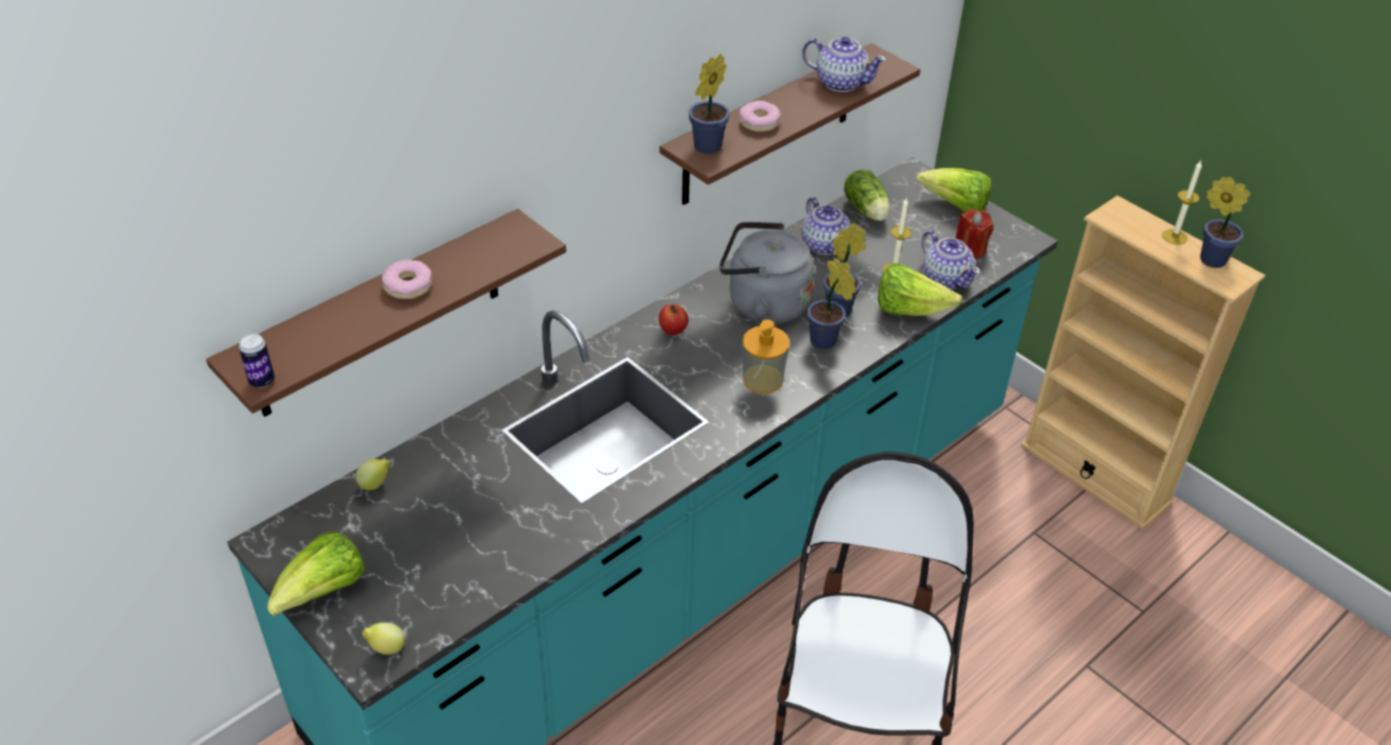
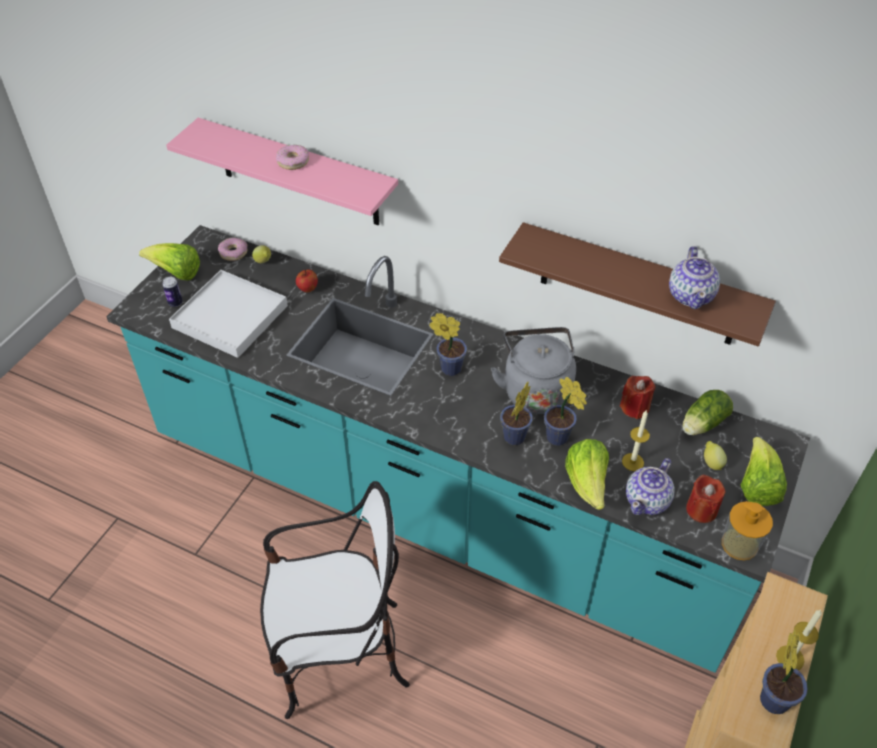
camera: 70 degrees right, 5 degrees up
brown shelf [206,209,566,417] -> pink shelf [166,118,398,225]
can [239,333,275,388] -> can moved to [162,277,183,307]
lemon [362,622,405,655] -> lemon moved to [704,441,727,470]
apple [659,304,689,335] -> apple moved to [296,269,318,292]
potted plant [689,54,730,154] -> potted plant moved to [429,313,467,376]
donut [739,100,781,132] -> donut moved to [218,238,247,261]
soap dispenser [742,319,790,394] -> soap dispenser moved to [722,501,773,560]
teapot [802,197,851,255] -> red candle [620,376,656,419]
none -> white tray [169,270,288,358]

